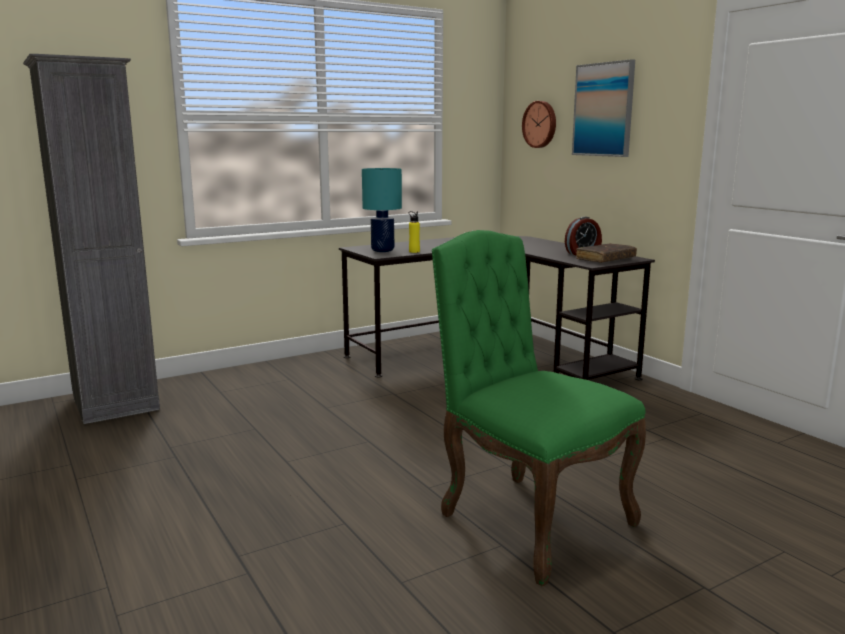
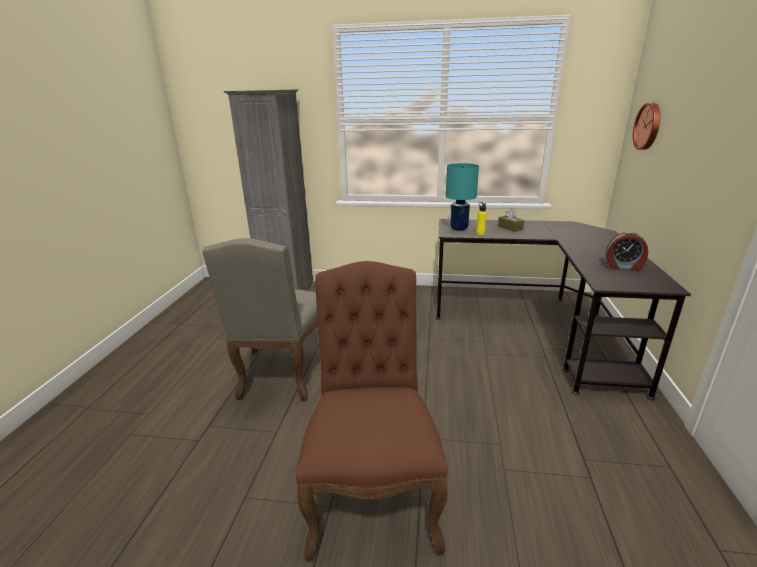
camera: 40 degrees right, 10 degrees up
green chair [432,230,646,586] -> brown chair [296,261,448,562]
picture [572,59,635,157] -> none
brown book [576,243,637,263] -> none
none -> grey chair [202,238,319,401]
none -> brown tissue box [498,209,524,232]

